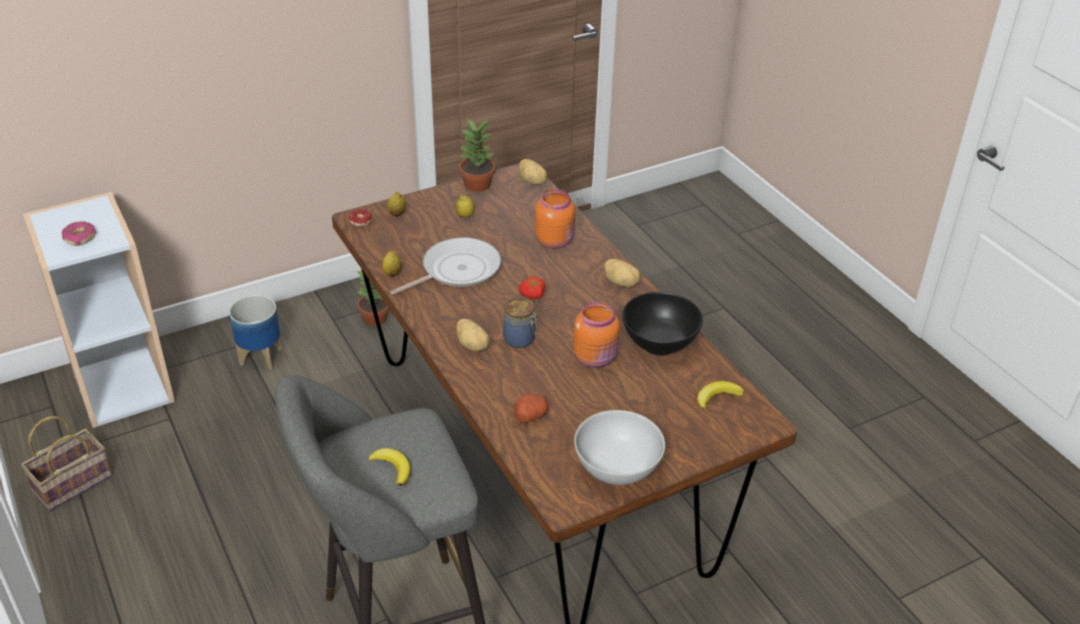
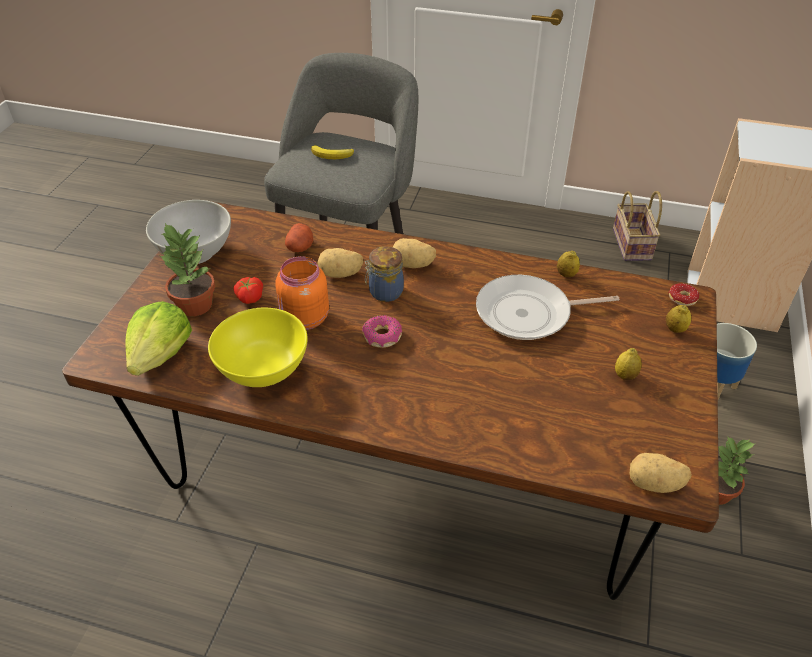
camera: 135 degrees right, 5 degrees up
donut [62,221,96,246] -> donut moved to [362,315,402,348]
frying pan [390,237,501,295] -> frying pan turned 75 degrees clockwise [476,275,619,340]
potted plant [459,119,495,192] -> potted plant moved to [160,223,215,316]
tomato [519,276,545,299] -> tomato moved to [234,277,263,304]
orange jar [535,189,575,249] -> none
potato [604,259,641,287] -> potato moved to [318,248,364,278]
black bowl [622,292,703,355] -> yellow bowl [208,308,308,387]
banana [697,381,744,411] -> lettuce [125,301,192,376]

